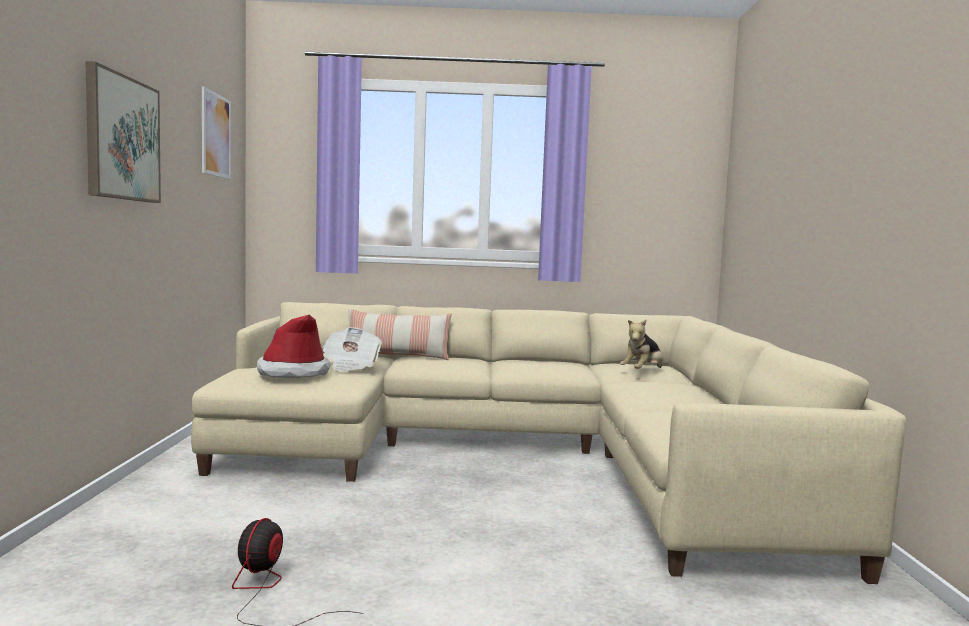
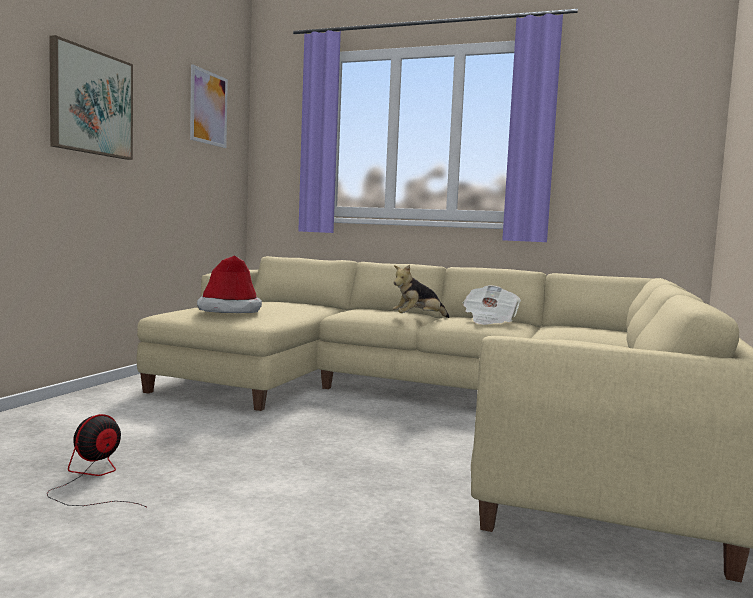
camera: 20 degrees right, 0 degrees up
newspaper [322,327,382,372] -> newspaper moved to [463,285,521,325]
pillow [349,309,452,360] -> none
plush toy [620,319,663,369] -> plush toy moved to [392,265,449,318]

